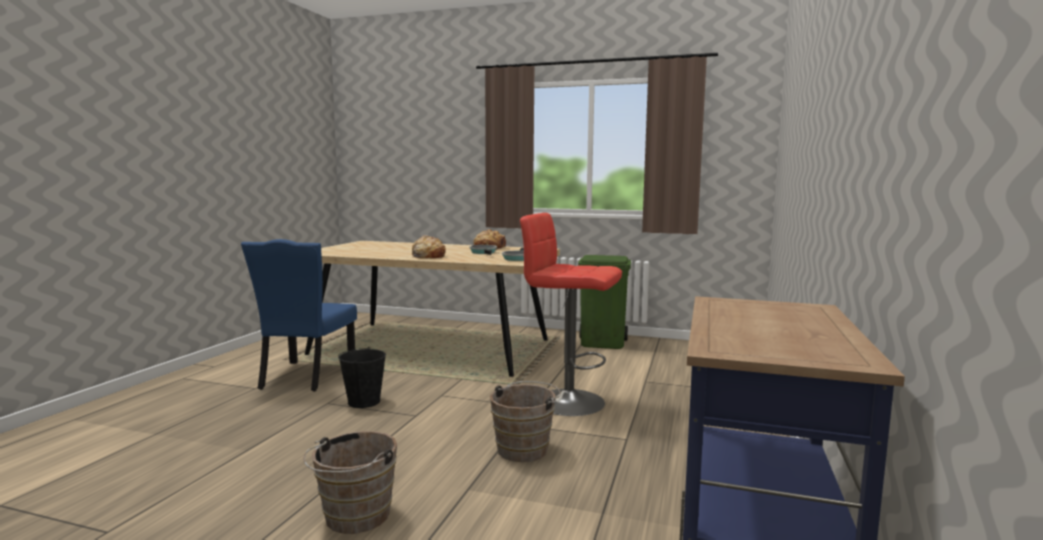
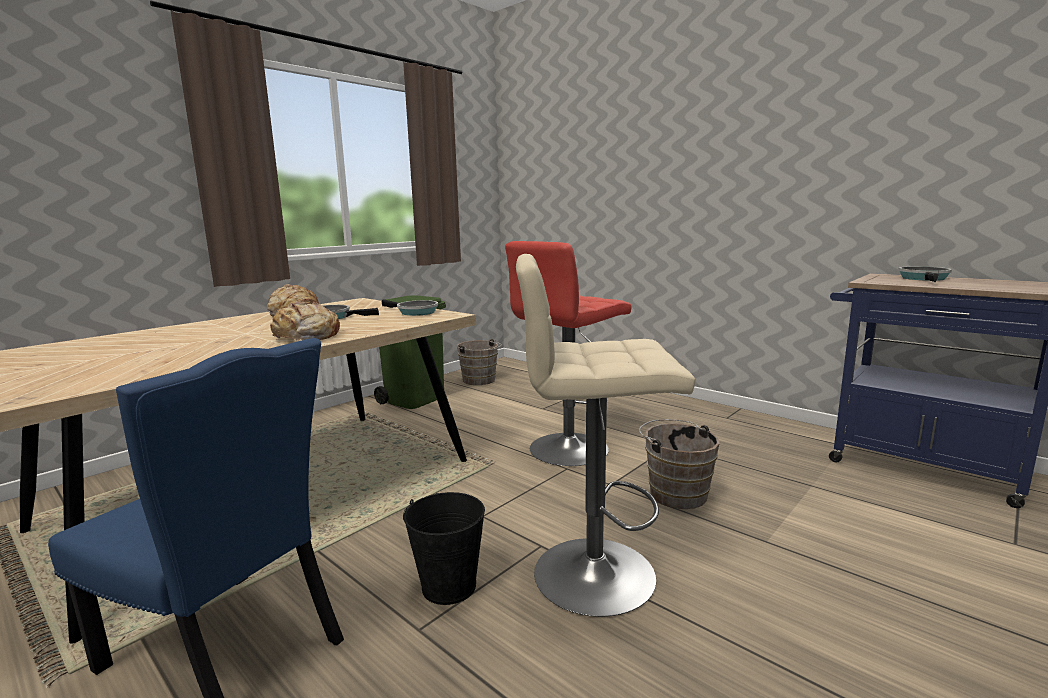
camera: 65 degrees left, 5 degrees up
brown bucket [303,431,397,534] -> brown bucket moved to [457,339,502,385]
none -> beige stool [516,254,695,617]
none -> frying pan [898,266,952,282]

